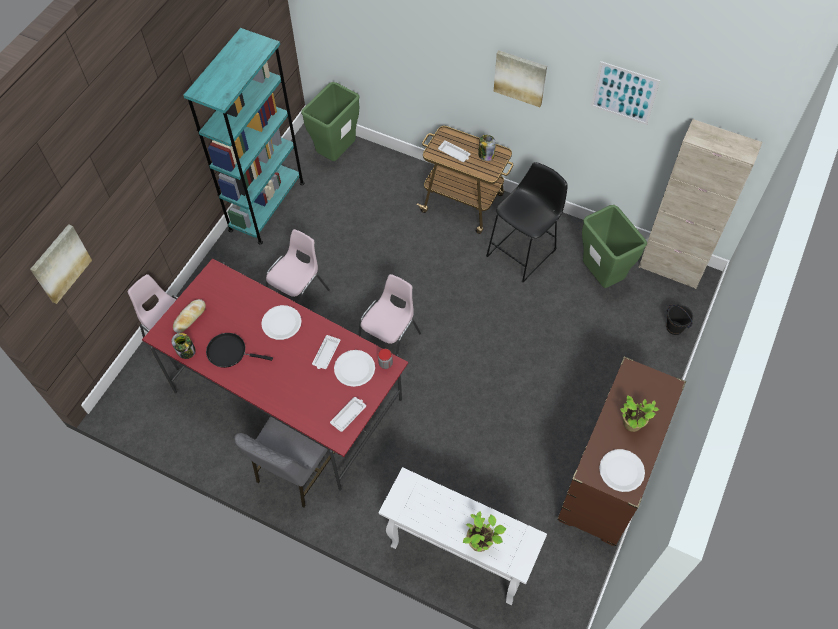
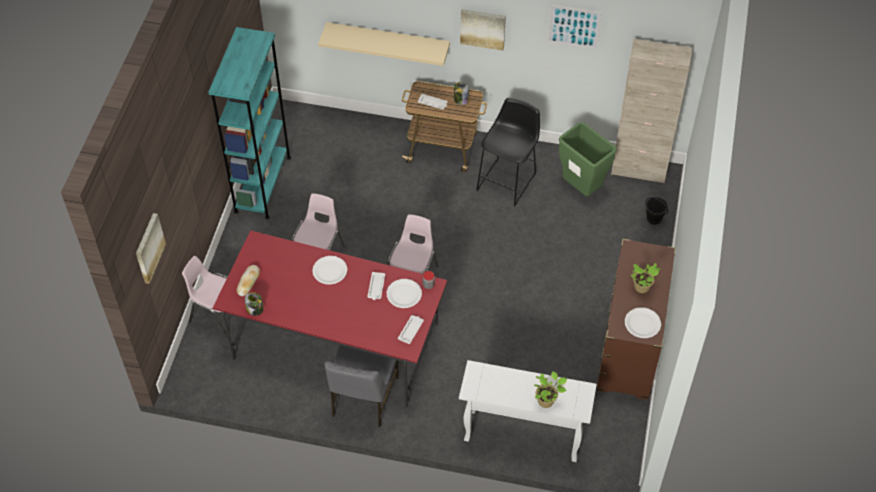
camera: 15 degrees left, 5 degrees down
black frying pan [206,333,273,368] -> none
green trash can [301,82,360,161] -> none
none -> beige shelf [318,22,450,66]

